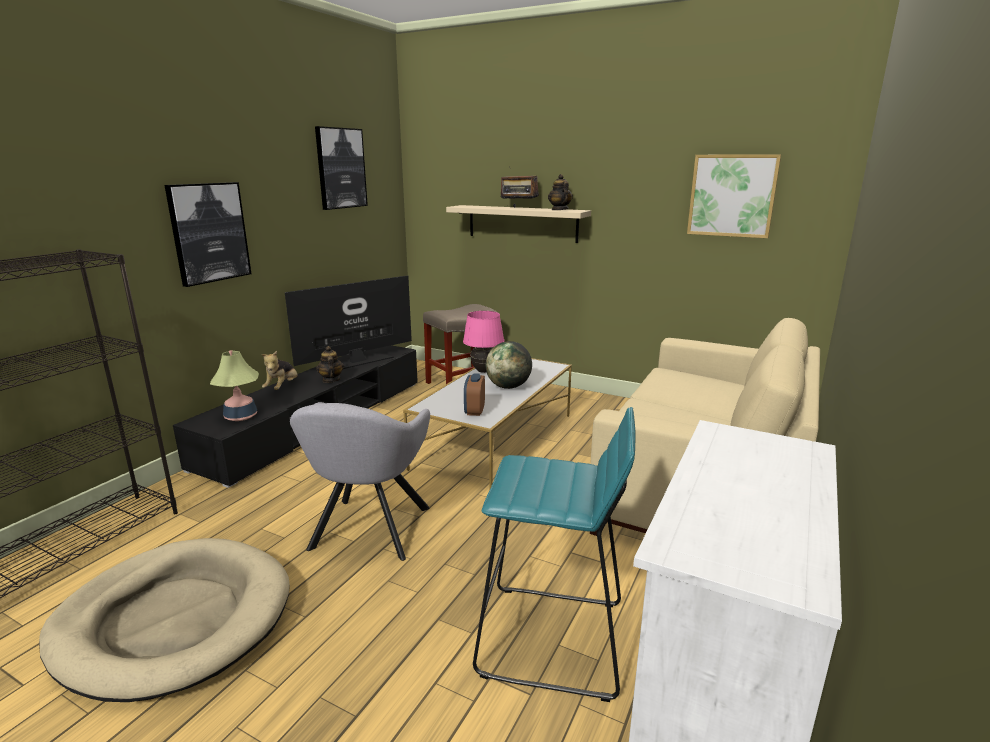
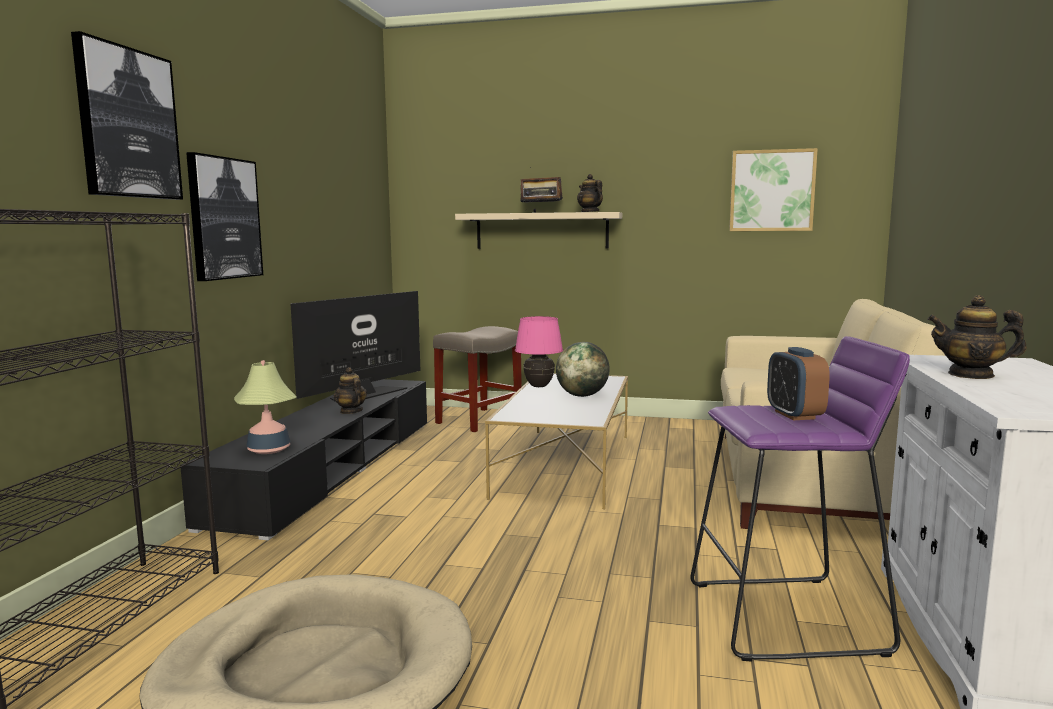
camera: 15 degrees left, 10 degrees down
plush toy [262,351,298,390] -> none
grey armchair [290,402,430,561] -> none
picture [315,126,368,210] -> picture moved to [71,31,183,200]
alarm clock [464,373,485,416] -> alarm clock moved to [767,347,830,420]
turquoise stool [473,407,636,702] -> purple stool [690,336,910,662]
none -> teapot [927,295,1027,379]

